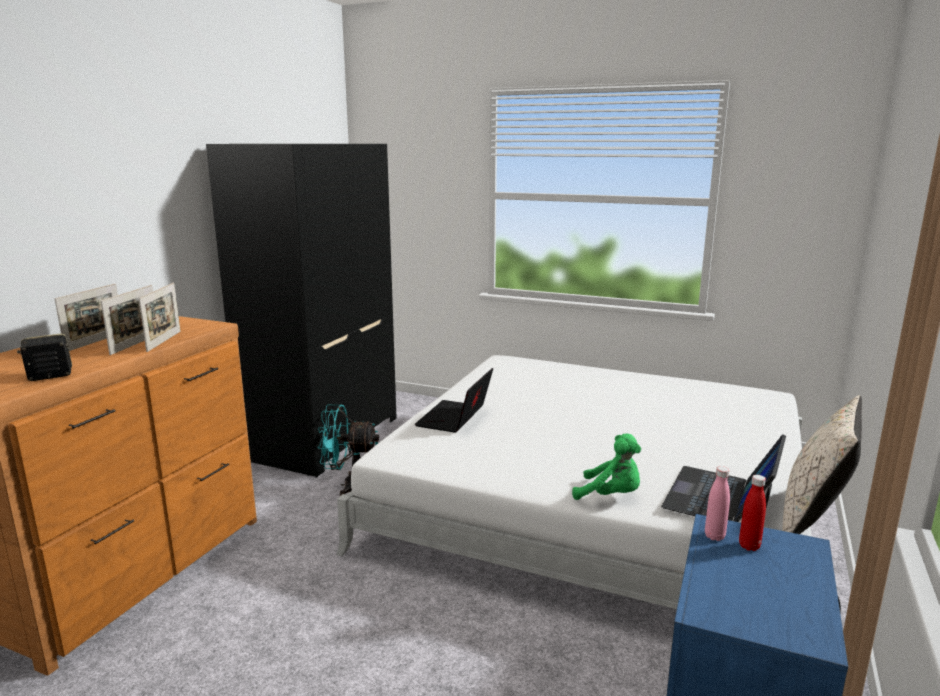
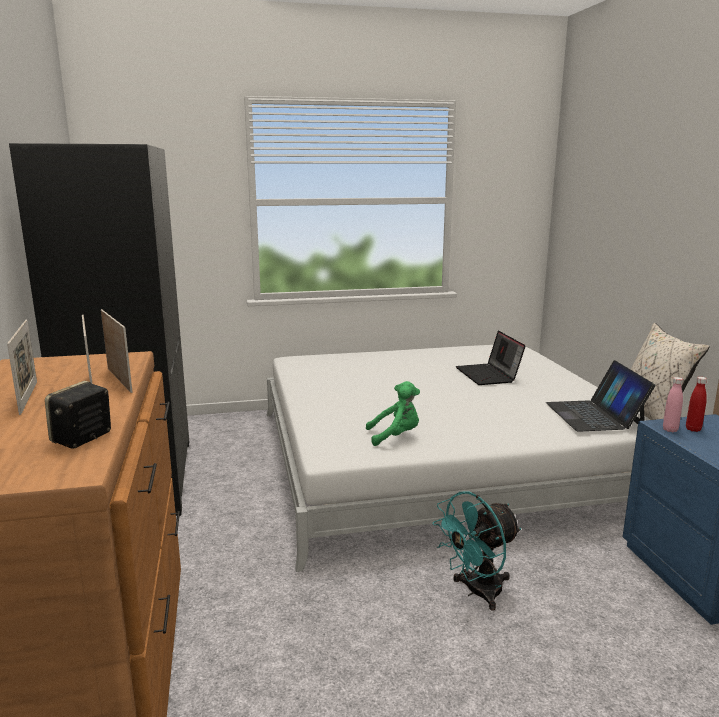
camera: 35 degrees left, 0 degrees up
turquoise fan [317,405,379,496] -> turquoise fan moved to [432,491,521,611]
laptop [415,368,493,433] -> laptop moved to [456,331,526,385]
green plush toy [572,433,641,500] -> green plush toy moved to [366,381,420,446]

